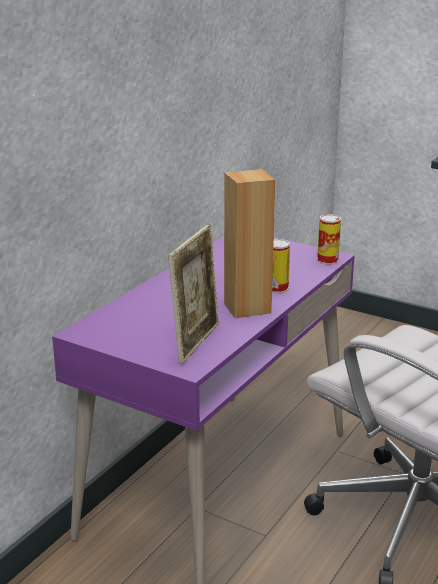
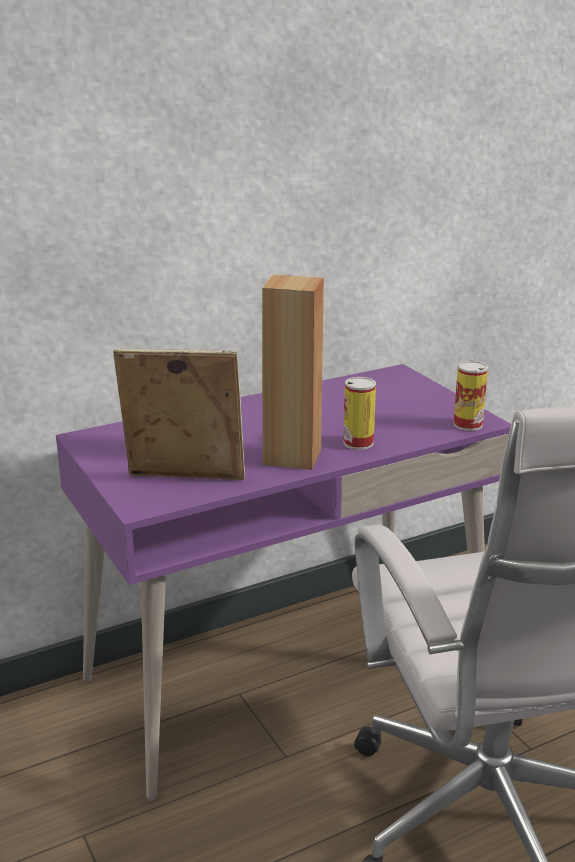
camera: 30 degrees right, 0 degrees up
picture frame [168,224,219,364] -> picture frame turned 135 degrees counterclockwise [113,349,245,480]

